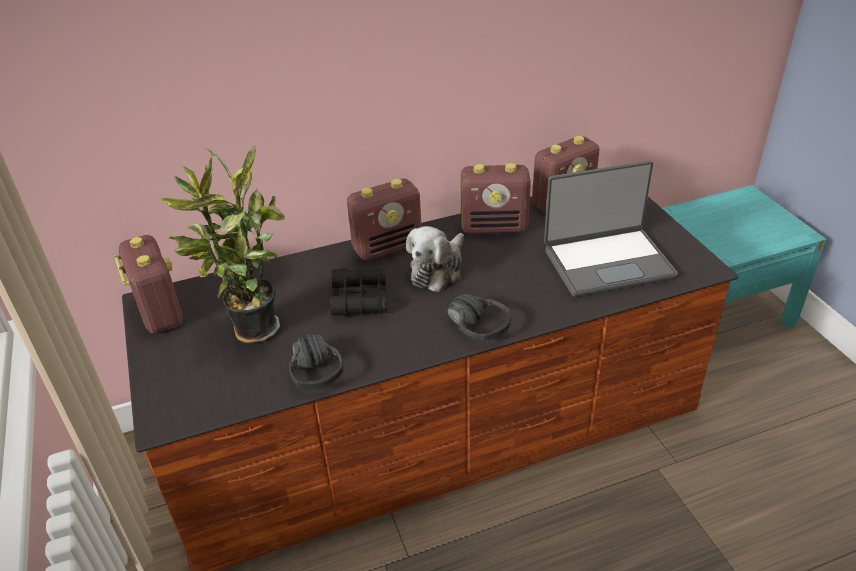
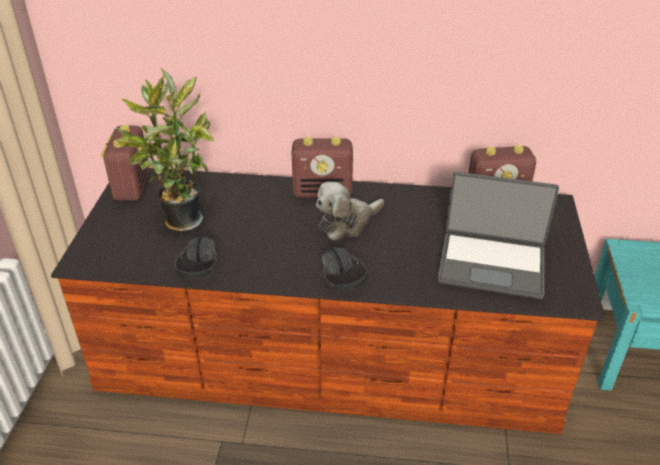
camera: 25 degrees right, 0 degrees up
black binoculars [331,268,387,317] -> none
radio [460,163,531,233] -> none

